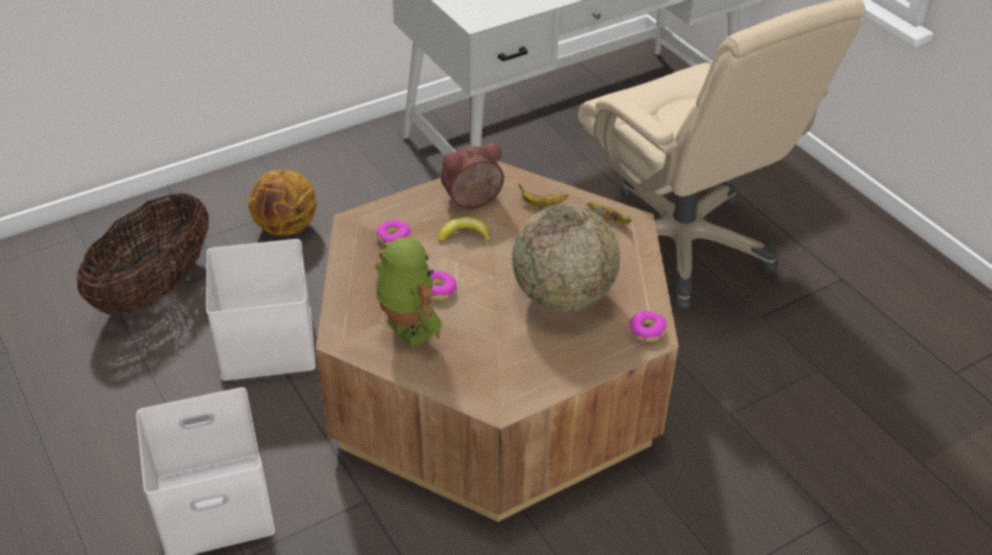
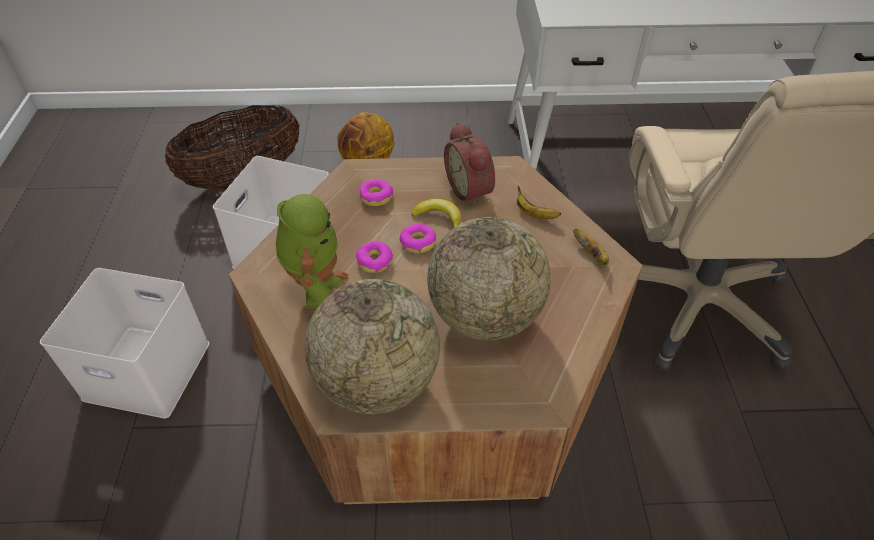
camera: 30 degrees right, 5 degrees up
alarm clock [441,143,504,209] -> alarm clock turned 120 degrees counterclockwise [444,123,495,207]
donut [629,311,667,342] -> donut moved to [399,223,436,253]
none -> globe [305,279,440,414]

